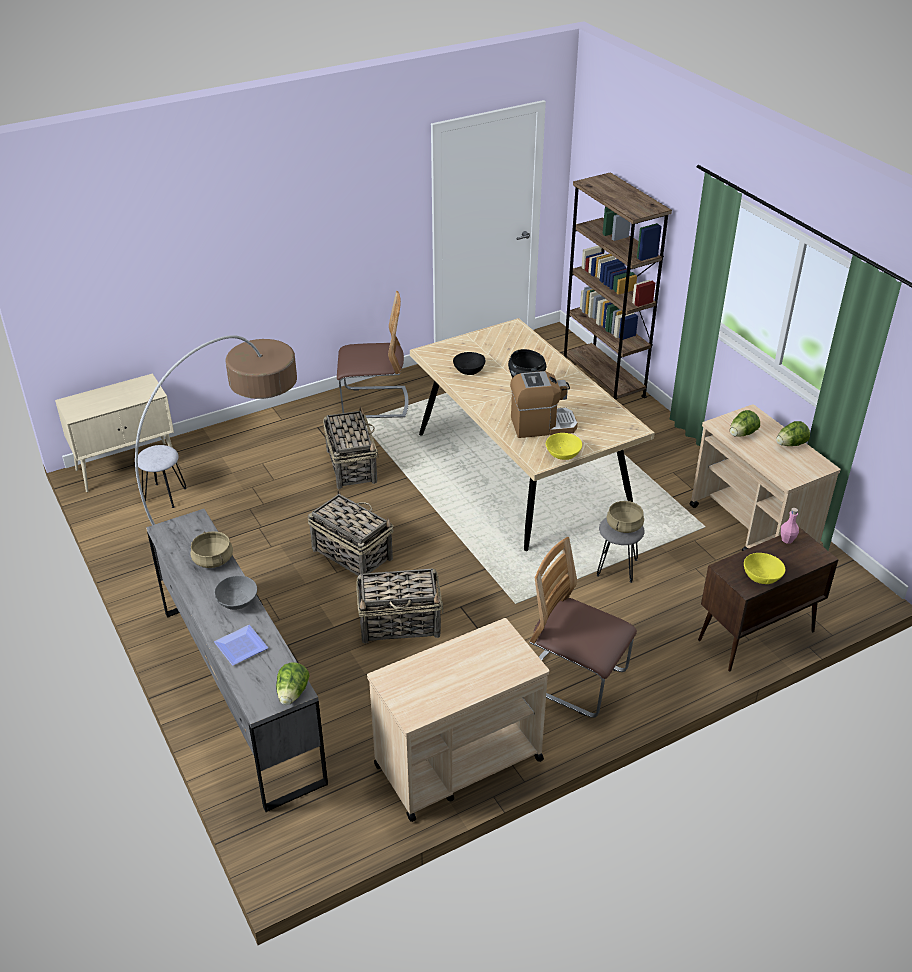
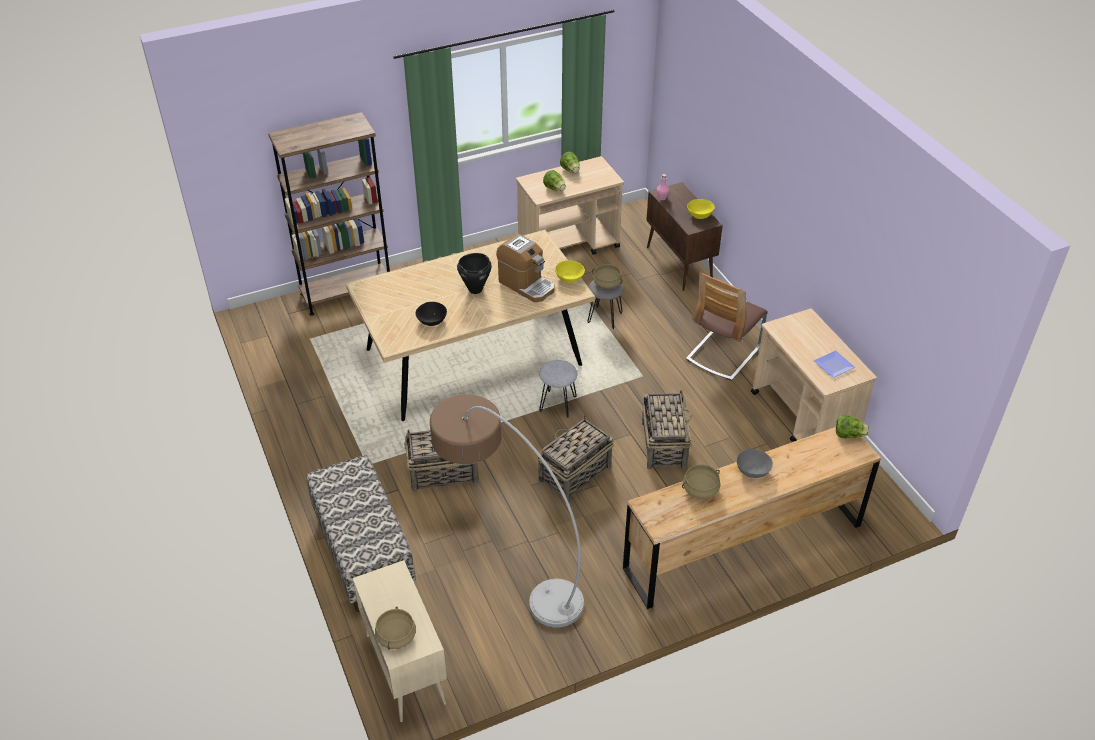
camera: 85 degrees left, 5 degrees up
grey stool [138,445,186,508] -> grey stool moved to [539,360,577,418]
grey dresser [146,509,328,812] -> brown dresser [623,427,881,609]
plate [214,625,268,665] -> plate moved to [814,350,855,378]
chair [337,291,409,418] -> none
coffee machine [510,371,578,438] -> coffee machine turned 135 degrees clockwise [496,234,555,303]
none -> bench [306,455,416,612]
none -> beige cooking pot [375,606,416,649]

